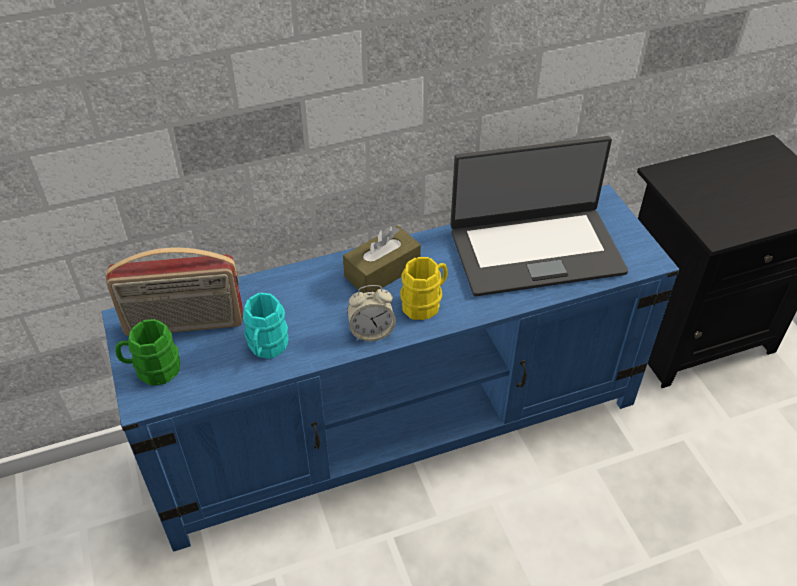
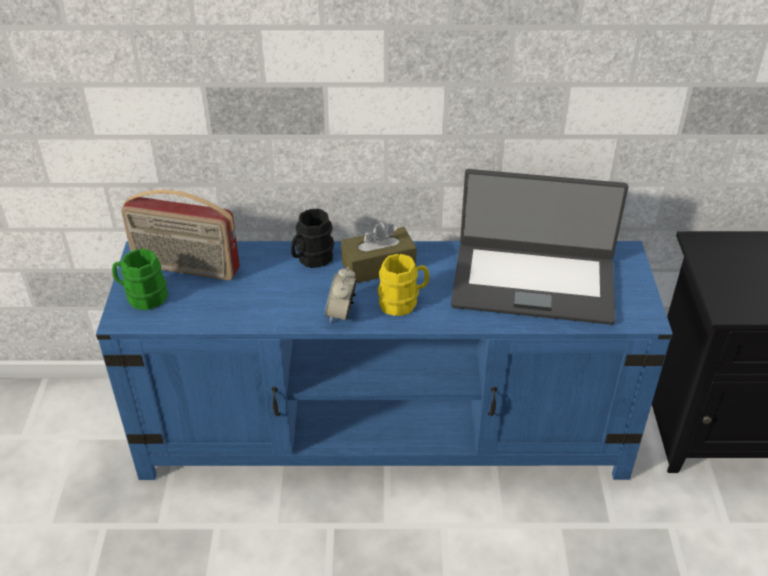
camera: 20 degrees right, 5 degrees down
turquoise mug [243,292,288,359] -> none
alarm clock [347,285,396,341] -> alarm clock turned 90 degrees clockwise [325,267,357,323]
none -> black mug [291,209,334,268]

